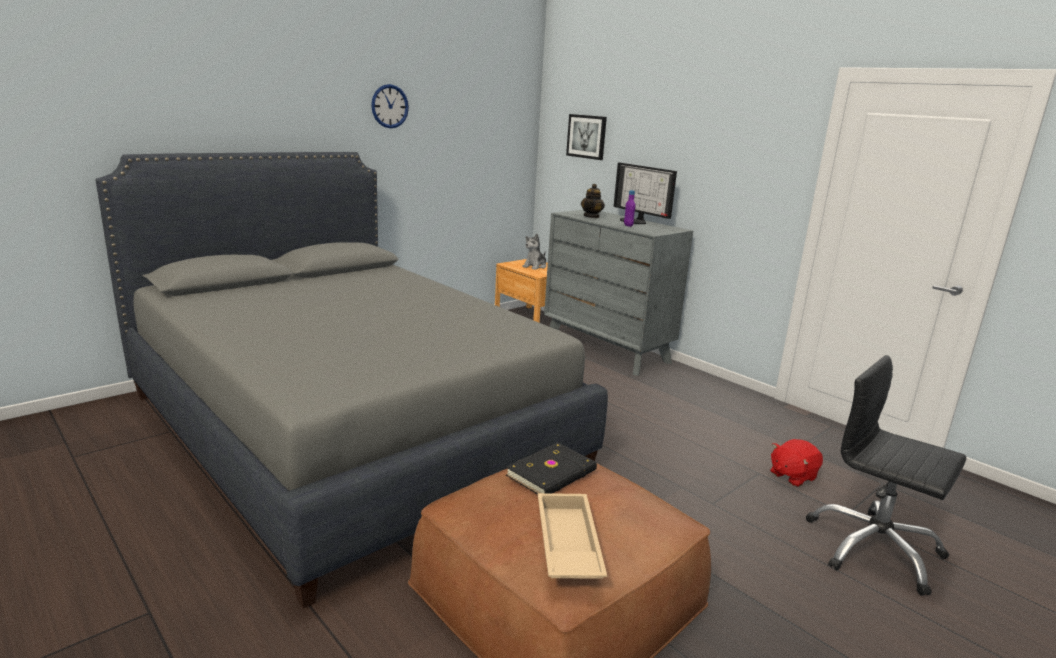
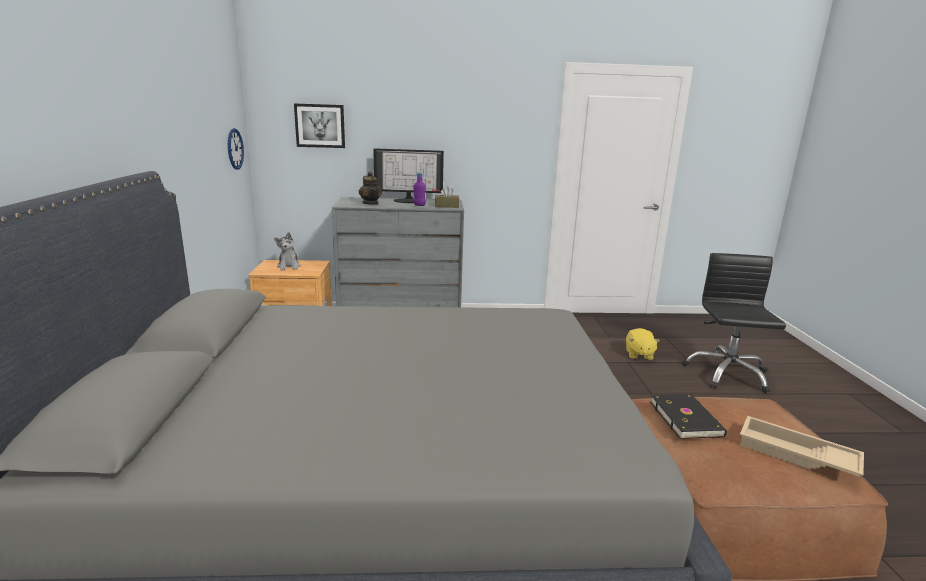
camera: 50 degrees left, 0 degrees up
wall clock [371,84,409,128] -> wall clock moved to [228,128,244,170]
red plush toy [770,439,823,487] -> yellow plush toy [626,328,660,360]
black office chair [806,355,967,596] -> black office chair turned 105 degrees clockwise [682,253,786,393]
none -> brown tissue box [435,186,459,208]

